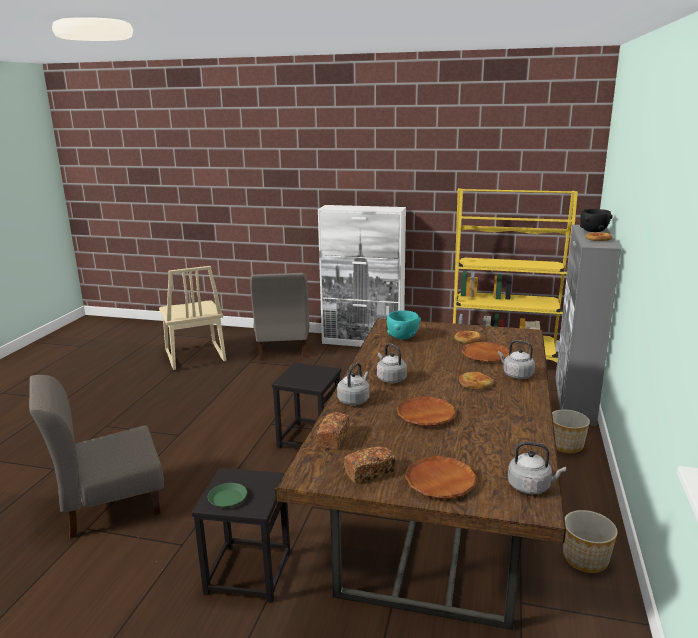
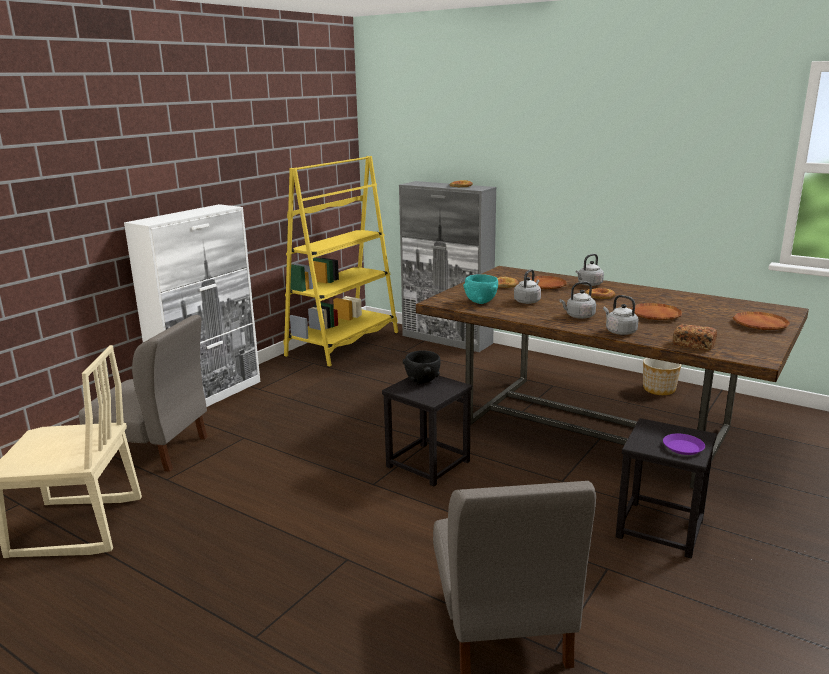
camera: 70 degrees left, 0 degrees up
green plate [208,483,247,508] -> purple plate [663,434,705,455]
bread [344,446,396,483] -> none
grey kettle [508,441,566,494] -> grey kettle moved to [514,269,541,304]
planter [552,410,590,453] -> none
black bowl [580,209,613,232] -> black bowl moved to [403,351,441,384]

